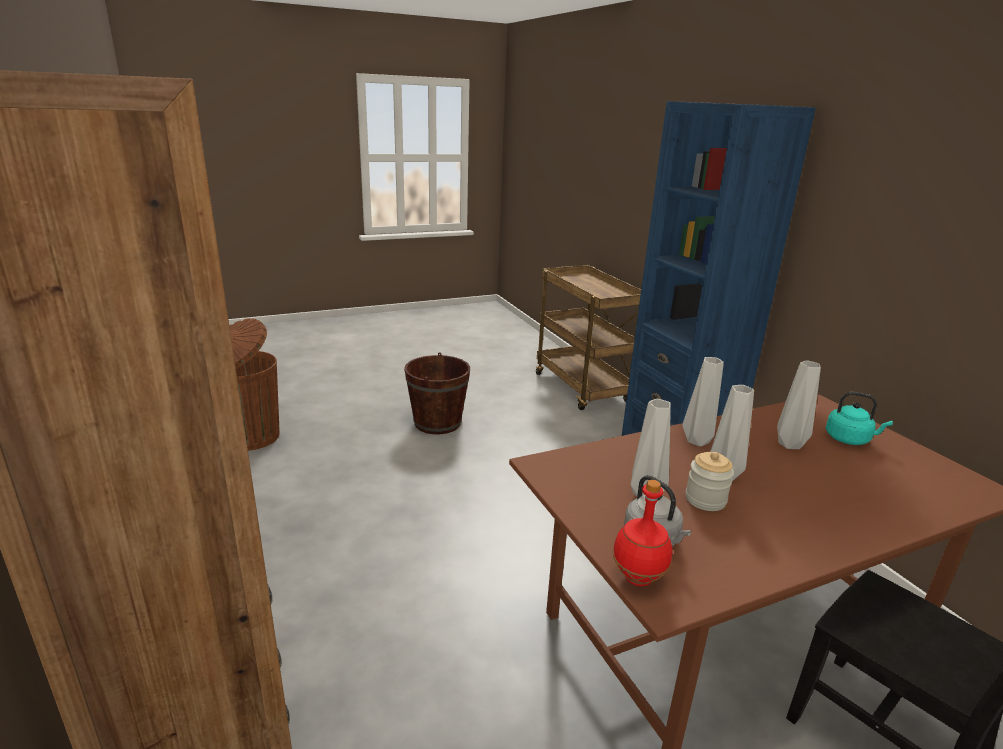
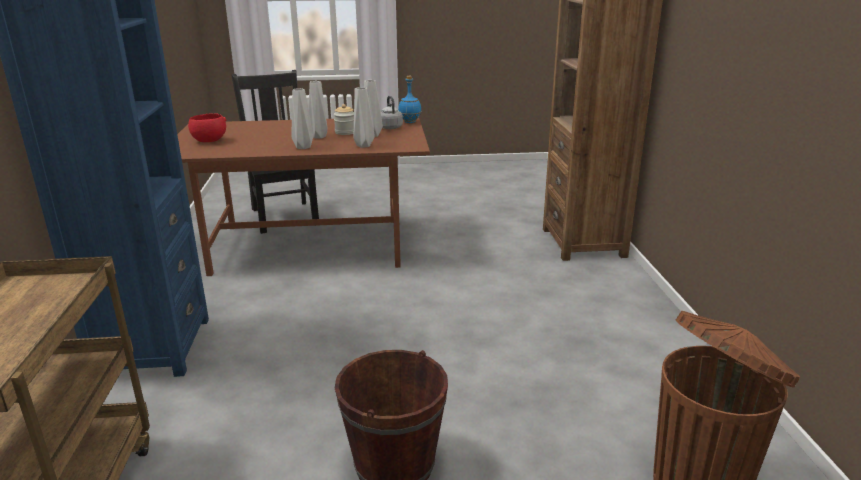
camera: 160 degrees left, 0 degrees up
red bottle [613,480,673,586] -> blue bottle [398,76,422,123]
grey vase [777,360,821,449] -> grey vase moved to [354,87,375,148]
turquoise kettle [826,392,893,445] -> red bowl [188,114,226,142]

